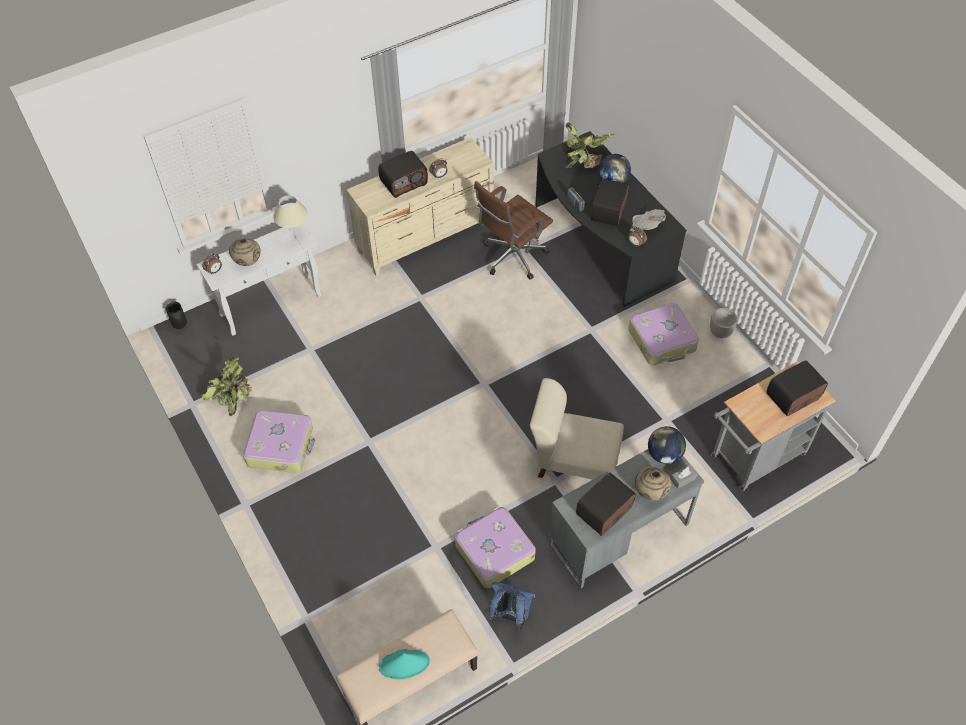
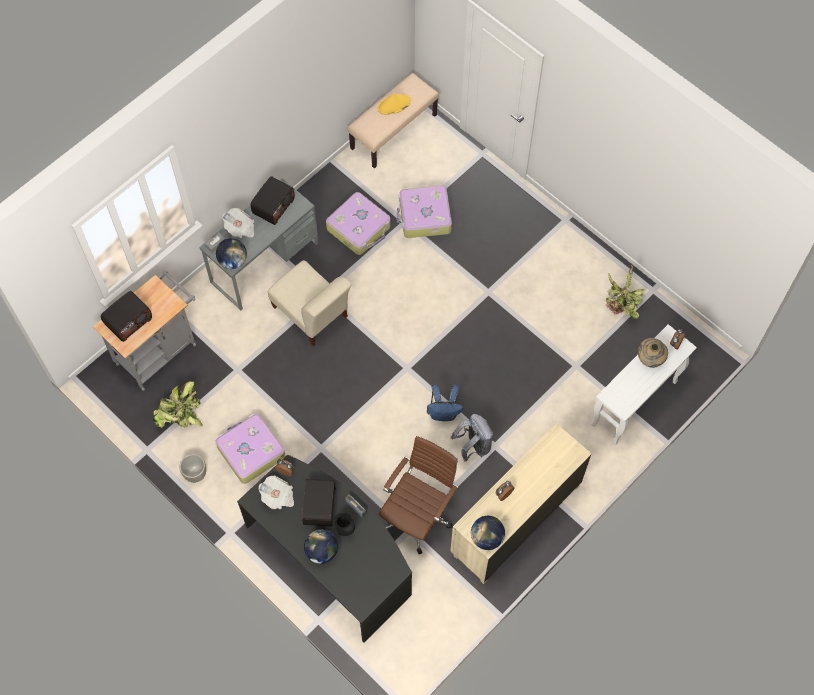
camera: 165 degrees right, 10 degrees up
black vase [166,302,187,329] -> black vase moved to [334,513,355,536]
suitcase [243,410,315,473] -> suitcase moved to [397,186,452,238]
beige table lamp [273,195,308,238] -> none
radio [378,151,428,198] -> none
turquoise hat [379,649,430,679] -> yellow hat [378,94,411,115]
blue backpack [489,582,535,630] -> blue backpack moved to [427,384,463,421]
beige chair [530,378,624,480] -> beige chair turned 45 degrees clockwise [268,260,352,346]
potted plant [565,122,614,168] -> potted plant moved to [153,381,203,428]
beige vase [635,466,671,501] -> newspaper [222,208,254,238]
none -> grey backpack [451,414,494,462]
none -> globe [471,516,505,550]

